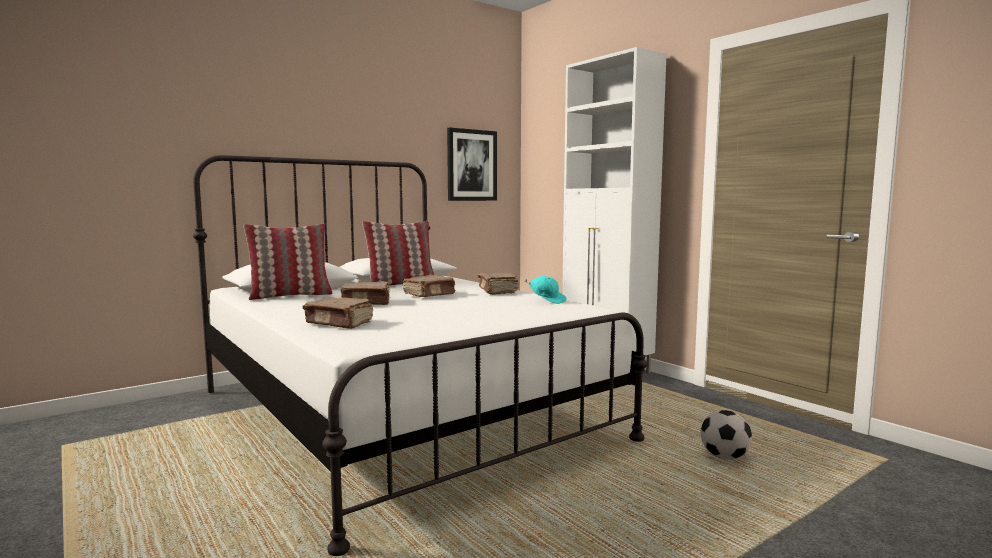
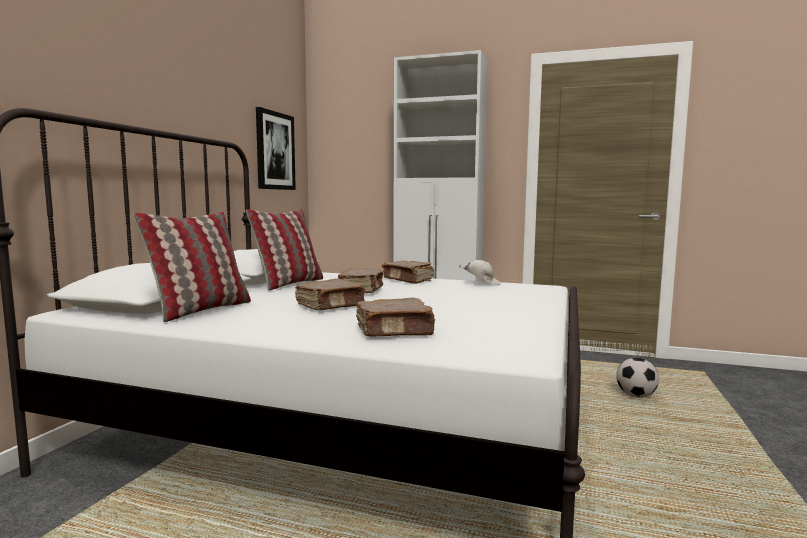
camera: 35 degrees left, 0 degrees up
turquoise cap [525,276,567,304] -> white cap [459,260,500,286]

